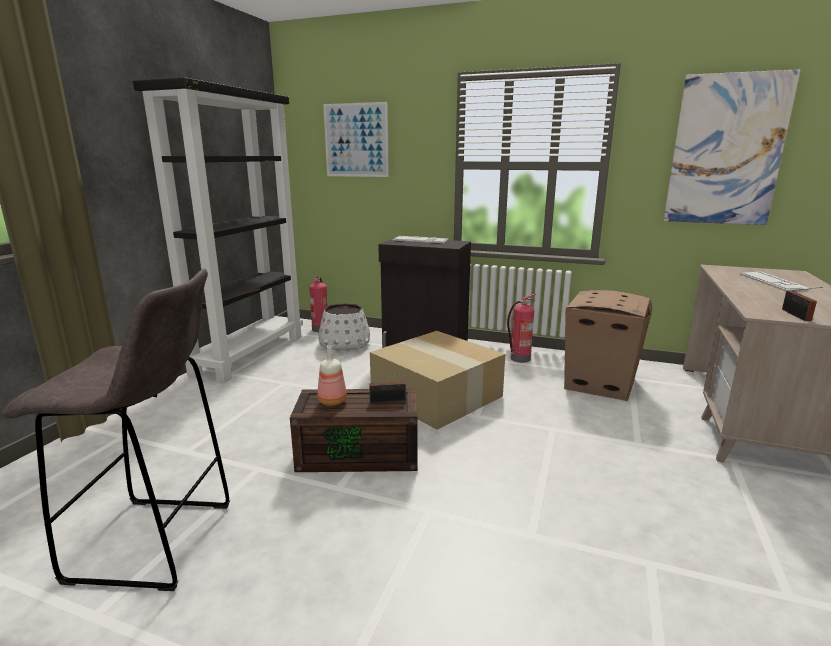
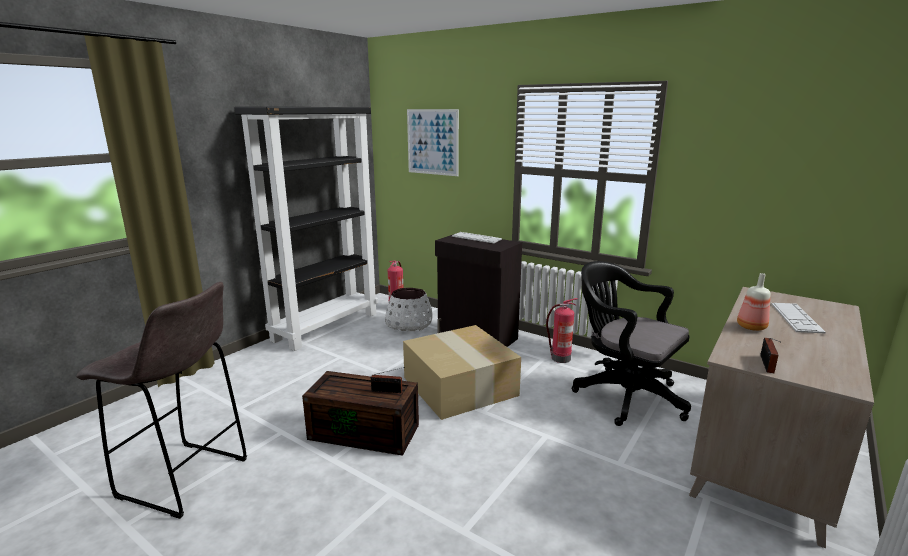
camera: 15 degrees right, 0 degrees up
bottle [317,345,347,406] -> bottle moved to [737,273,770,331]
cardboard box [564,290,652,401] -> black office chair [572,261,691,426]
picture [663,69,801,225] -> none

